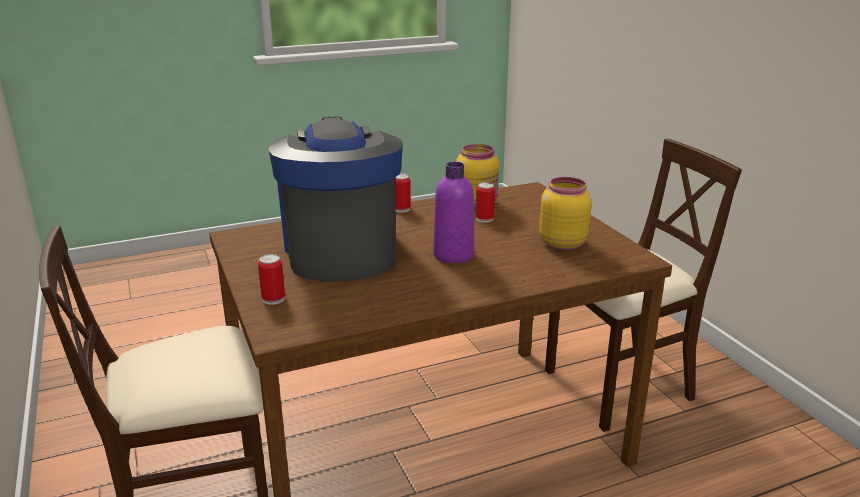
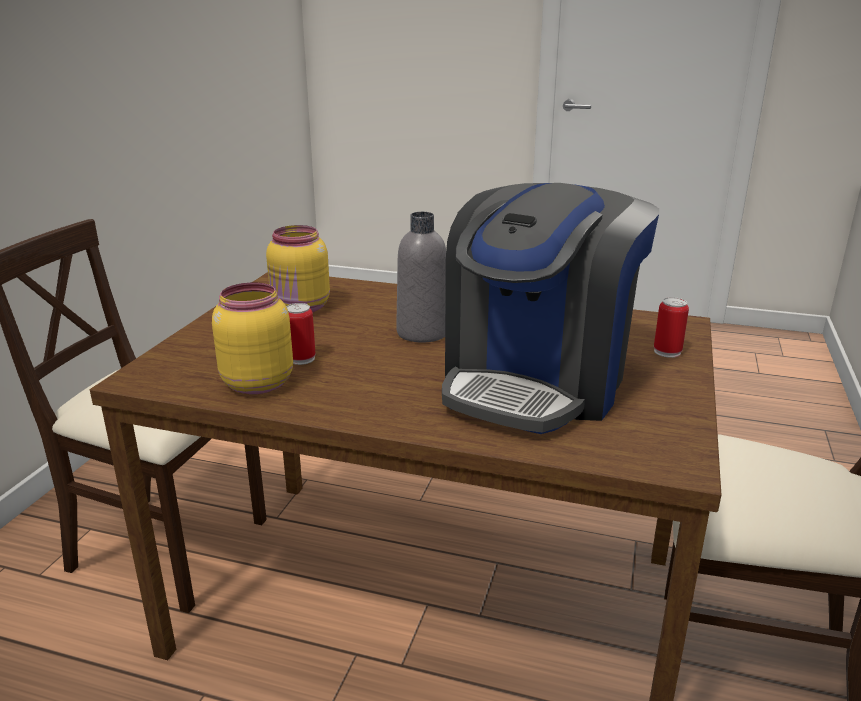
camera: 140 degrees left, 0 degrees up
can [395,174,411,213] -> none
purple bottle [433,162,474,263] -> grey bottle [396,212,446,343]

